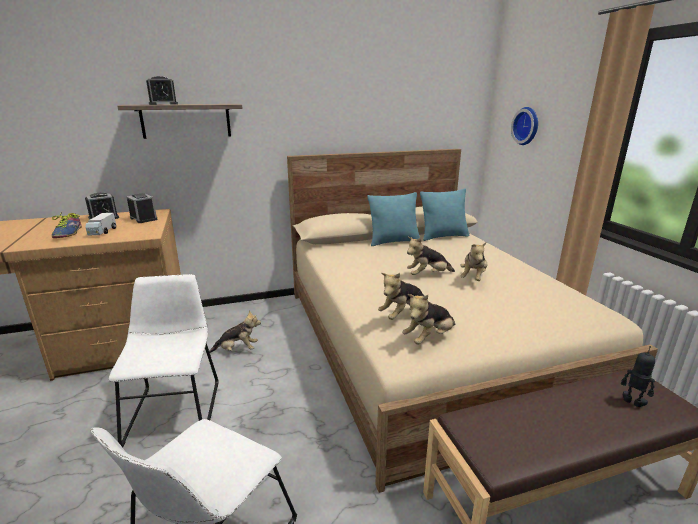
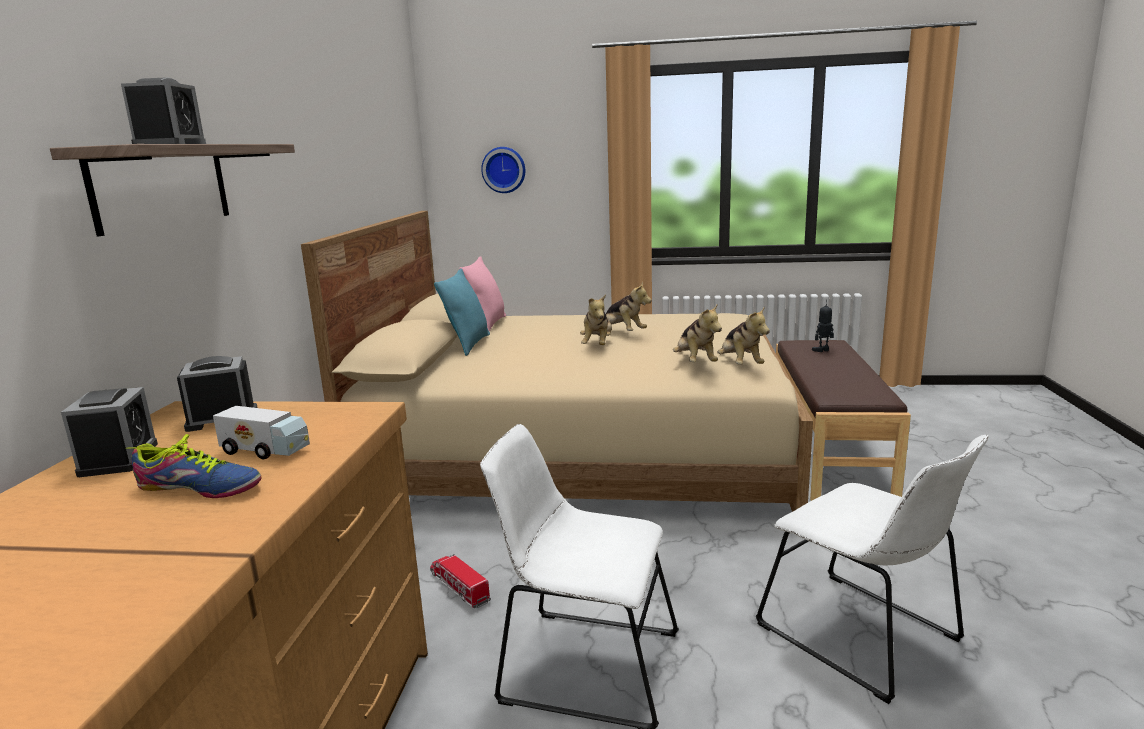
camera: 65 degrees left, 5 degrees down
plush toy [209,310,261,353] -> toy truck [430,554,491,608]
turquoise pillow [420,189,470,241] -> pink pillow [459,256,506,332]

